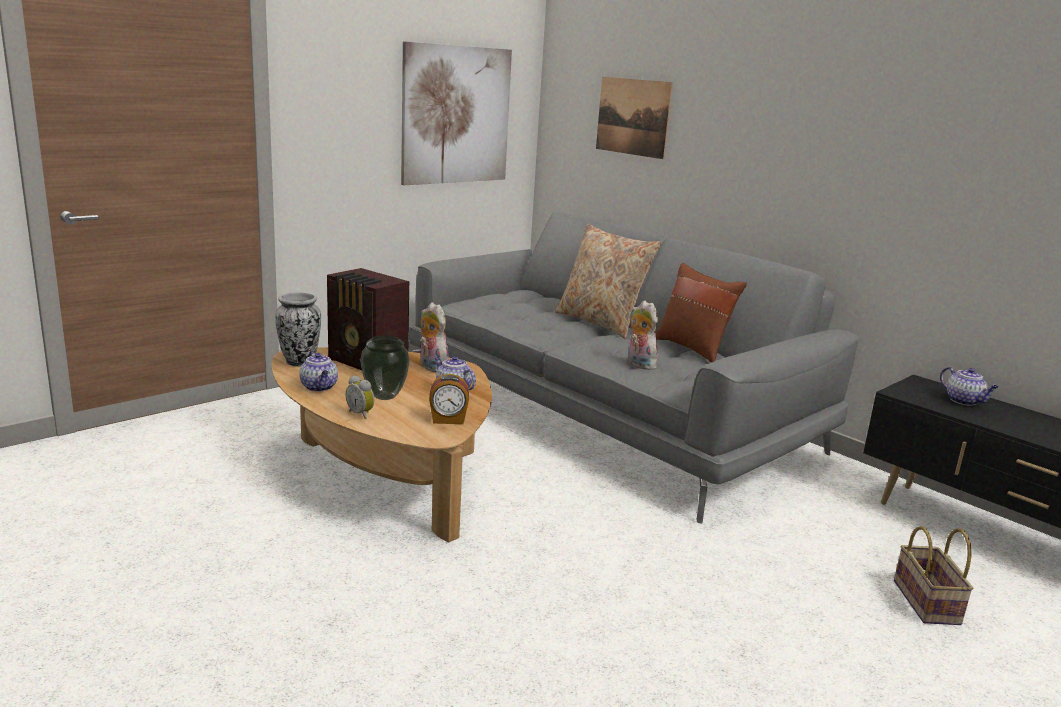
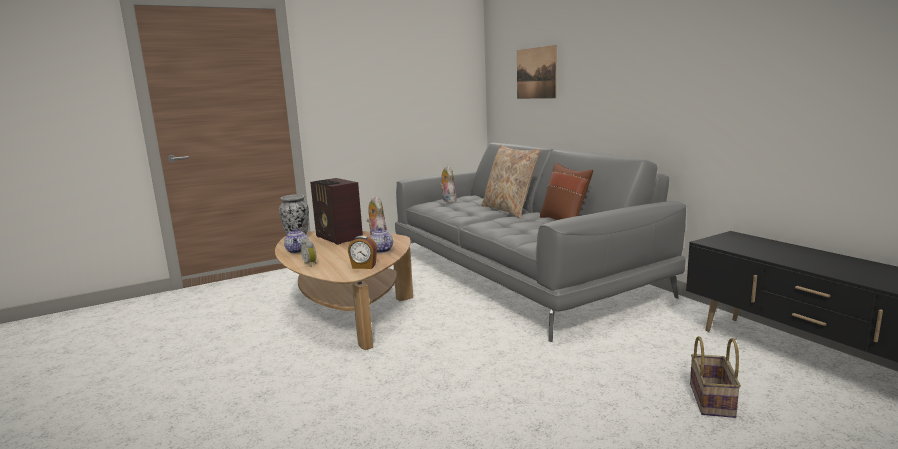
camera: 15 degrees right, 5 degrees down
vase [360,335,410,400] -> none
picture [401,41,512,185] -> none
plush toy [629,300,658,370] -> plush toy moved to [440,165,457,203]
teapot [940,367,999,406] -> none

